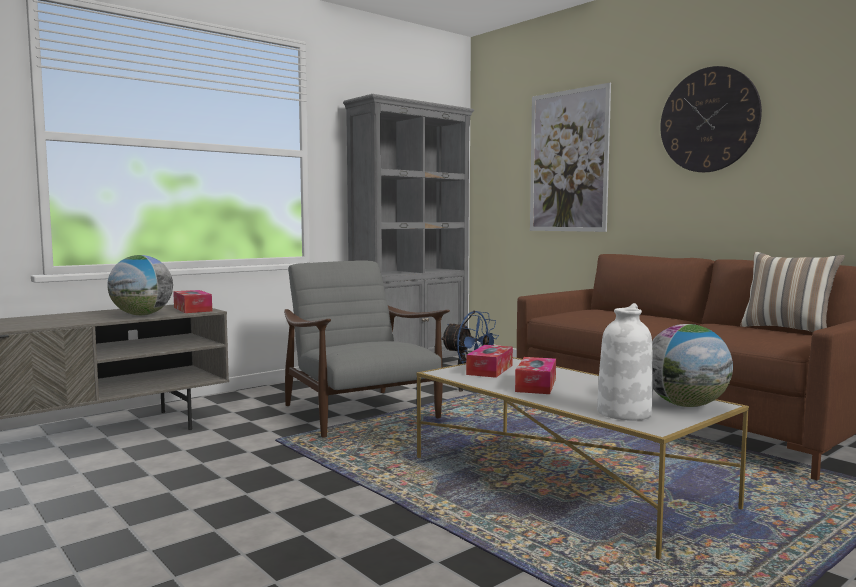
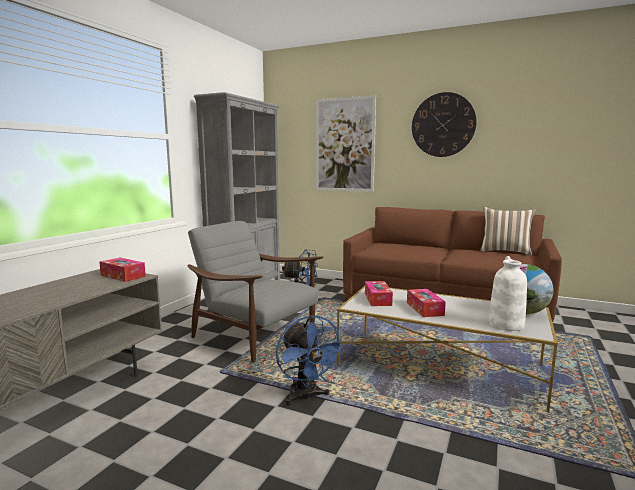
camera: 25 degrees left, 5 degrees up
globe [107,255,173,315] -> none
none -> blue fan [276,315,346,406]

